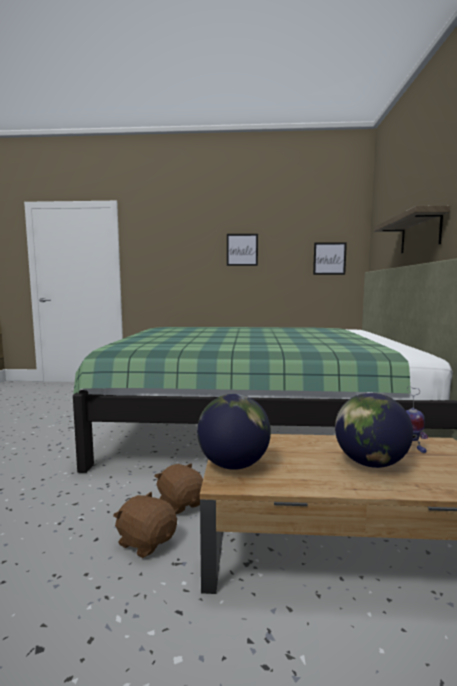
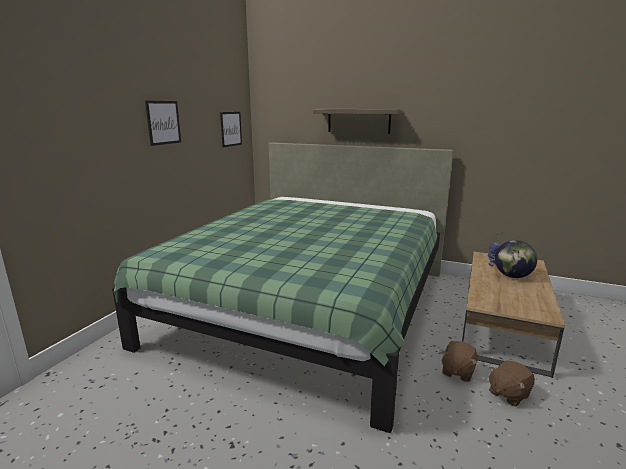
camera: 70 degrees left, 10 degrees up
brown plush toy [155,463,203,514] -> brown plush toy turned 45 degrees counterclockwise [441,341,477,382]
globe [197,394,271,470] -> none

